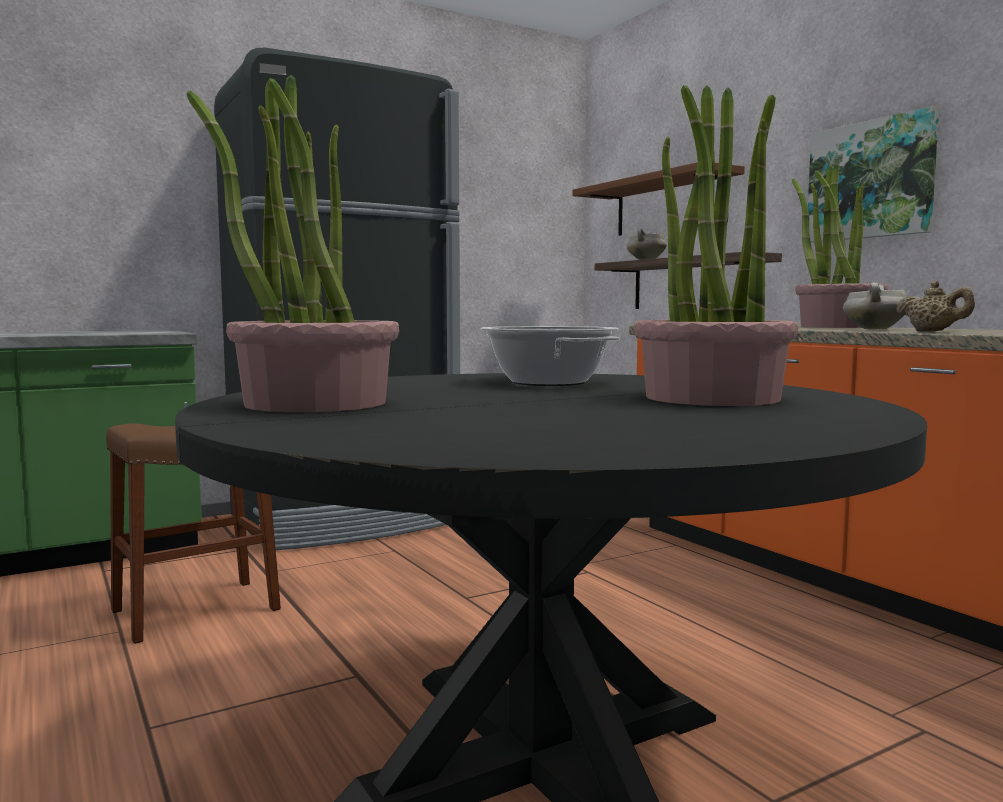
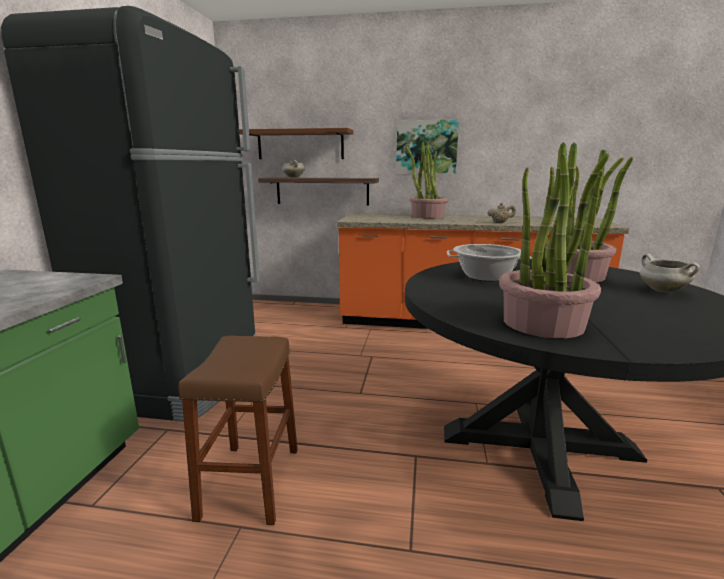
camera: 50 degrees left, 10 degrees up
white cooking pot [843,283,906,329] -> white cooking pot moved to [640,254,700,293]

